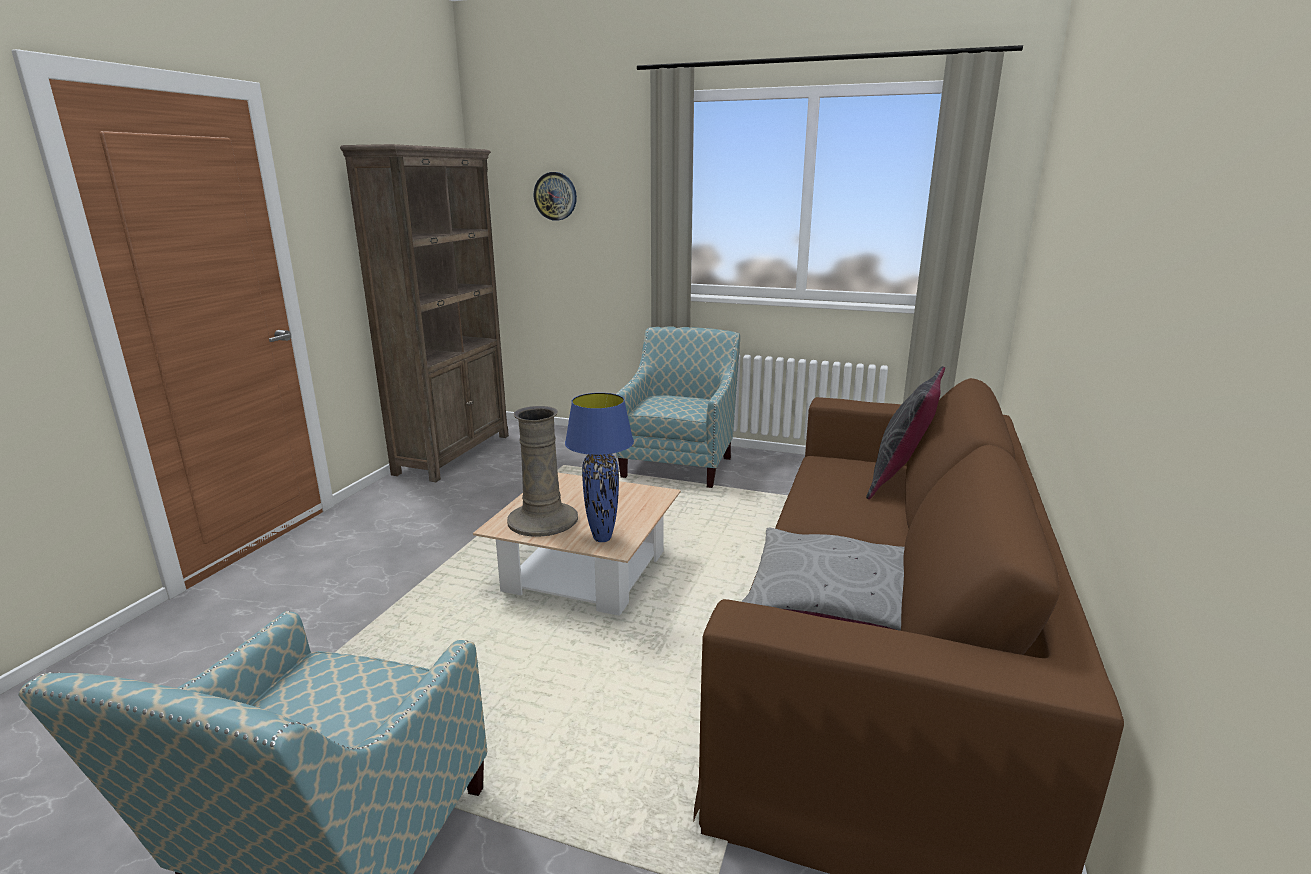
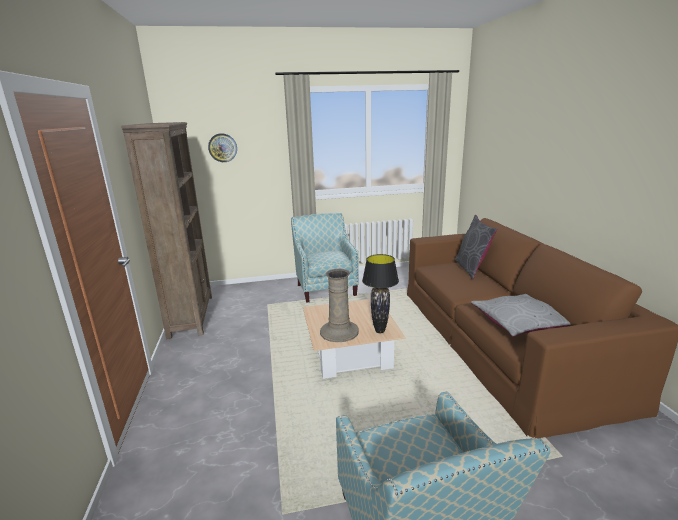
camera: 30 degrees left, 0 degrees up
blue table lamp [565,393,634,542] -> black table lamp [362,254,399,333]

